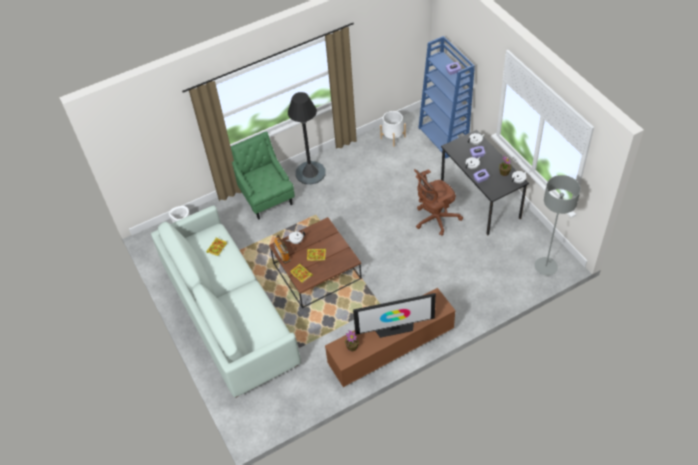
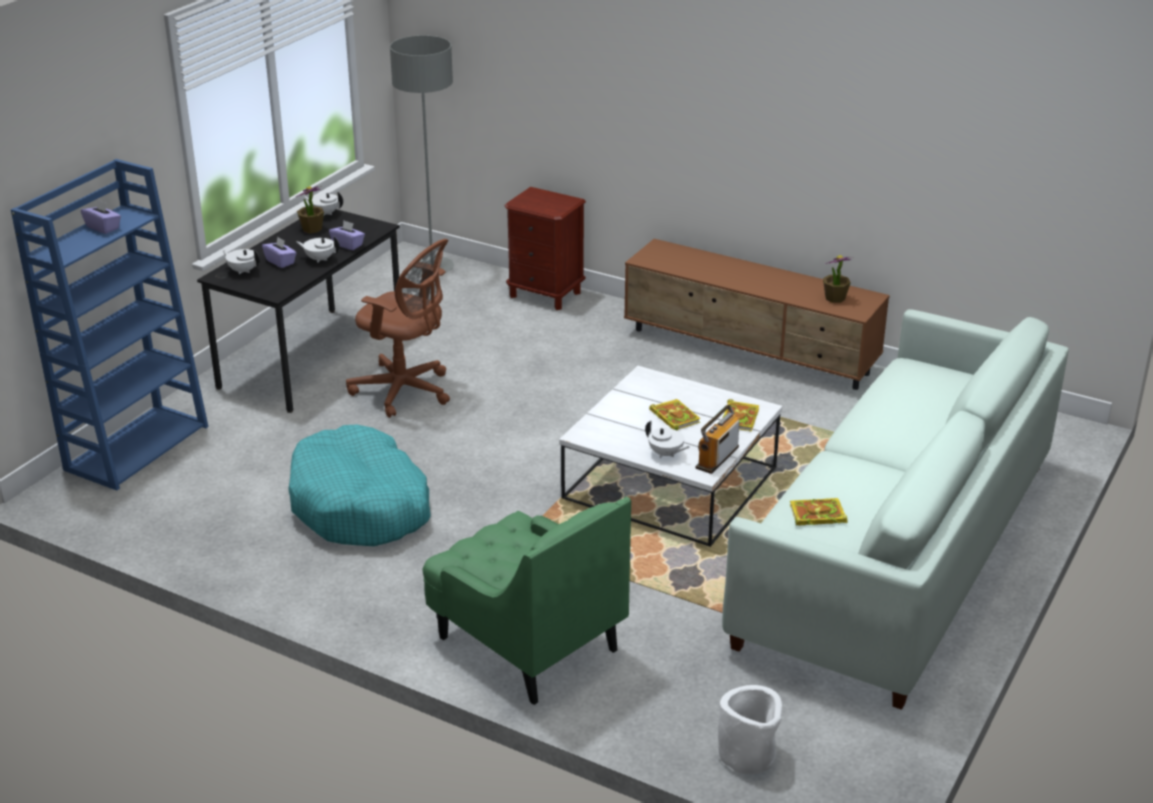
camera: 125 degrees left, 20 degrees down
green armchair [231,131,295,220] -> green armchair turned 75 degrees counterclockwise [422,497,631,705]
brown coffee table [269,217,362,308] -> white coffee table [559,366,782,547]
black floor lamp [288,92,326,185] -> none
television [353,293,436,338] -> none
white planter [380,111,406,147] -> none
none -> turquoise dog bed [288,425,431,546]
none -> brown nightstand [504,187,586,310]

